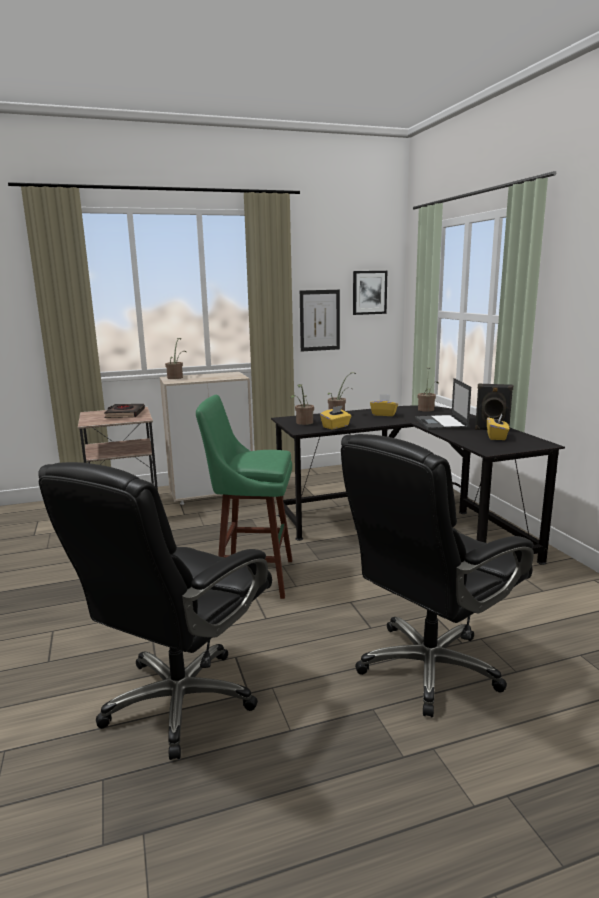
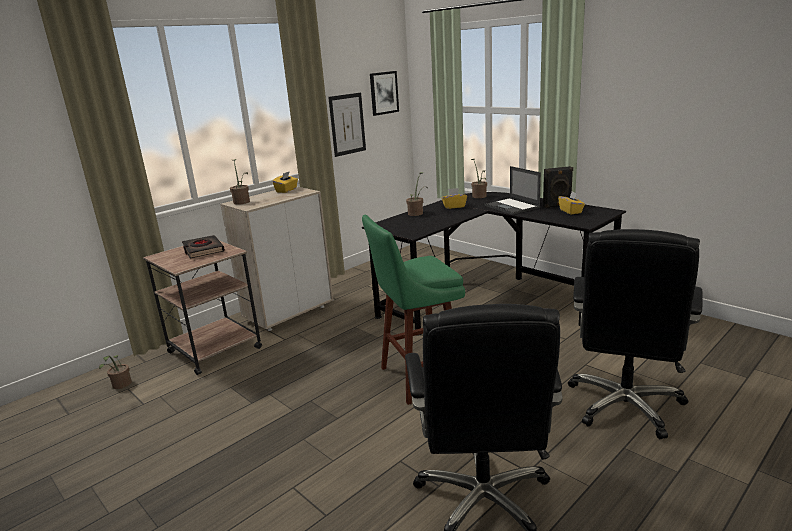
camera: 25 degrees left, 5 degrees up
potted plant [291,384,314,425] -> potted plant moved to [99,355,132,389]
yellow tissue box [320,405,351,430] -> yellow tissue box moved to [272,171,298,193]

